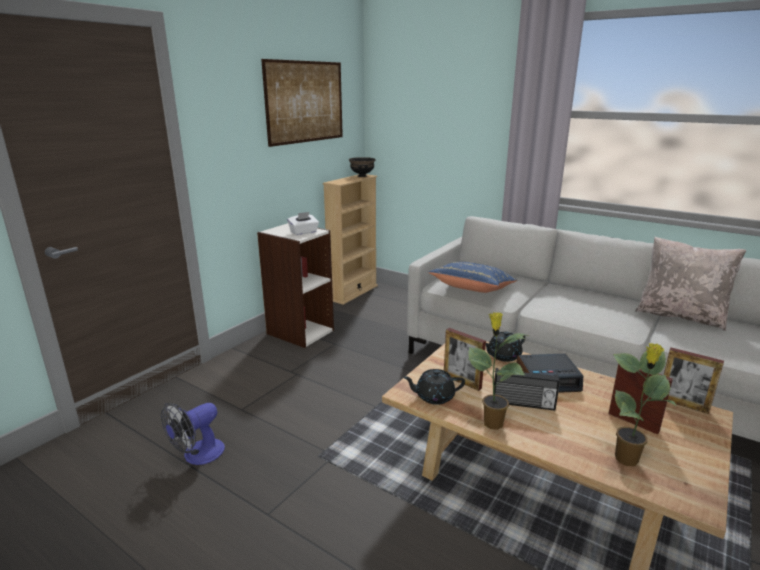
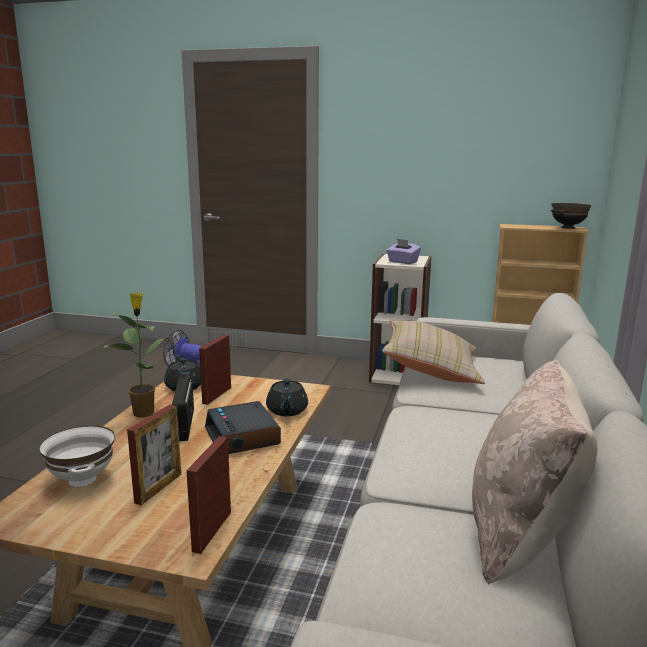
camera: 70 degrees right, 5 degrees down
picture [261,59,343,147] -> none
white tissue box [287,212,319,235] -> purple tissue box [386,239,421,264]
blue pillow [429,262,517,293] -> beige pillow [382,321,485,384]
black teapot [486,331,526,362] -> black teapot turned 135 degrees counterclockwise [266,379,308,416]
potted plant [613,343,678,466] -> white bowl [39,425,115,487]

